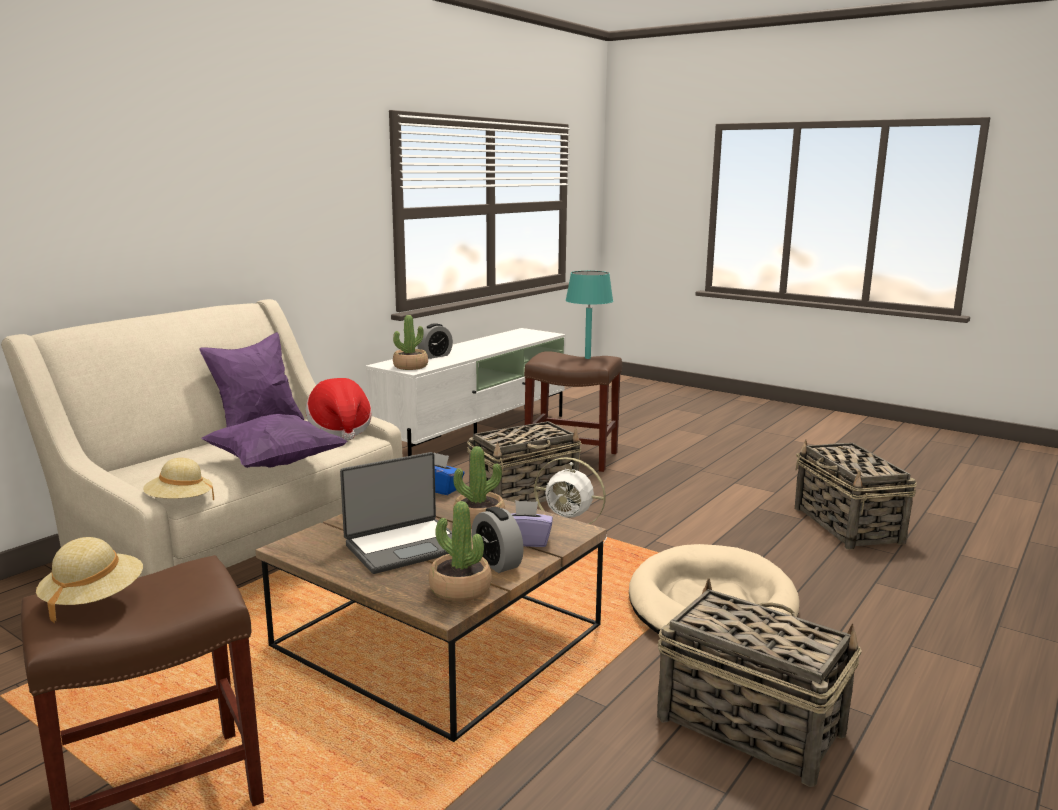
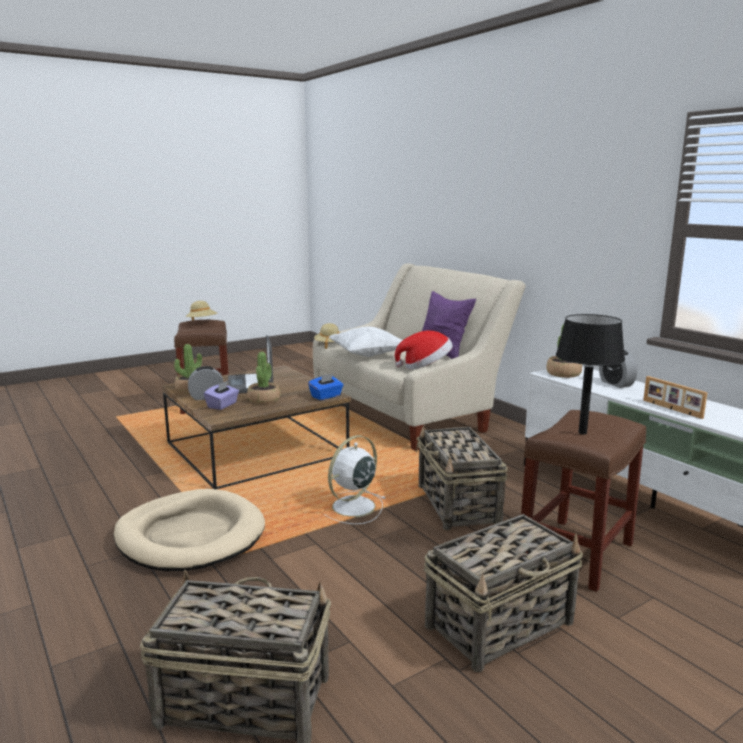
camera: 110 degrees right, 0 degrees up
purple pillow [201,414,348,468] -> white pillow [329,326,403,357]
turquoise table lamp [566,271,613,359] -> black table lamp [556,314,625,435]
basket [657,578,862,787] -> basket moved to [424,514,583,672]
none -> picture frame [643,376,708,419]

